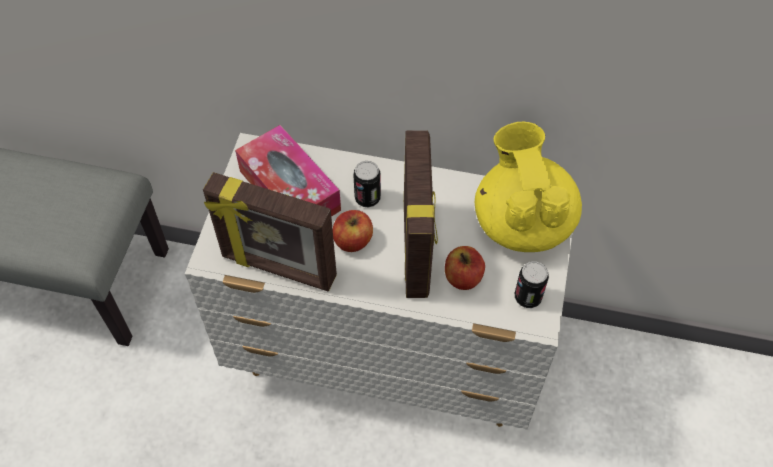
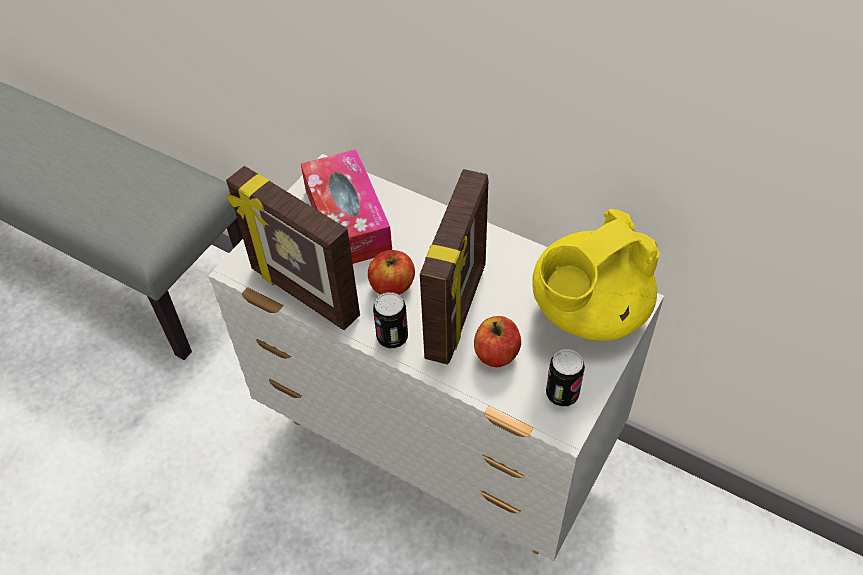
camera: 20 degrees right, 5 degrees down
can [353,161,381,207] -> can moved to [373,292,408,349]
yellow teapot [475,122,582,252] -> yellow teapot turned 135 degrees counterclockwise [532,209,660,341]

